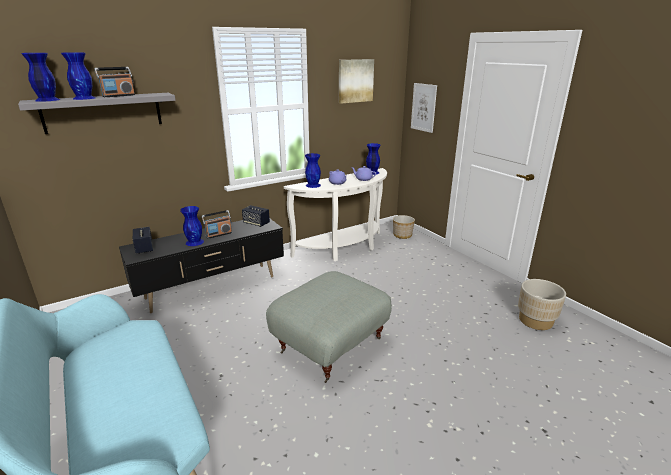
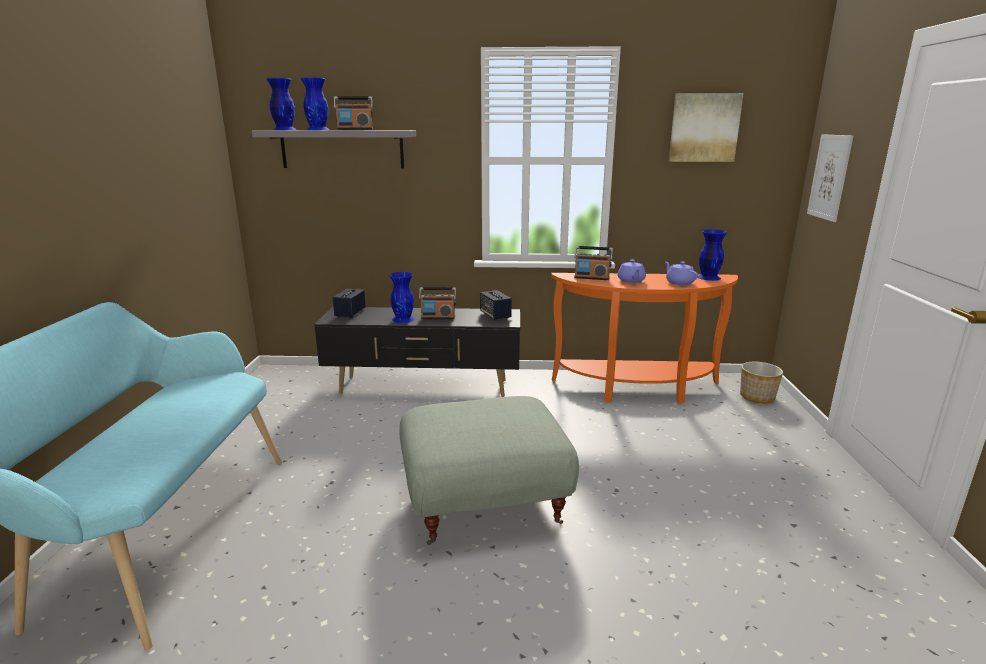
camera: 35 degrees right, 5 degrees down
white console table [284,168,387,262] -> orange console table [551,273,738,404]
blue vase [305,153,321,188] -> radio [574,246,613,280]
beige planter [518,279,566,330] -> none

